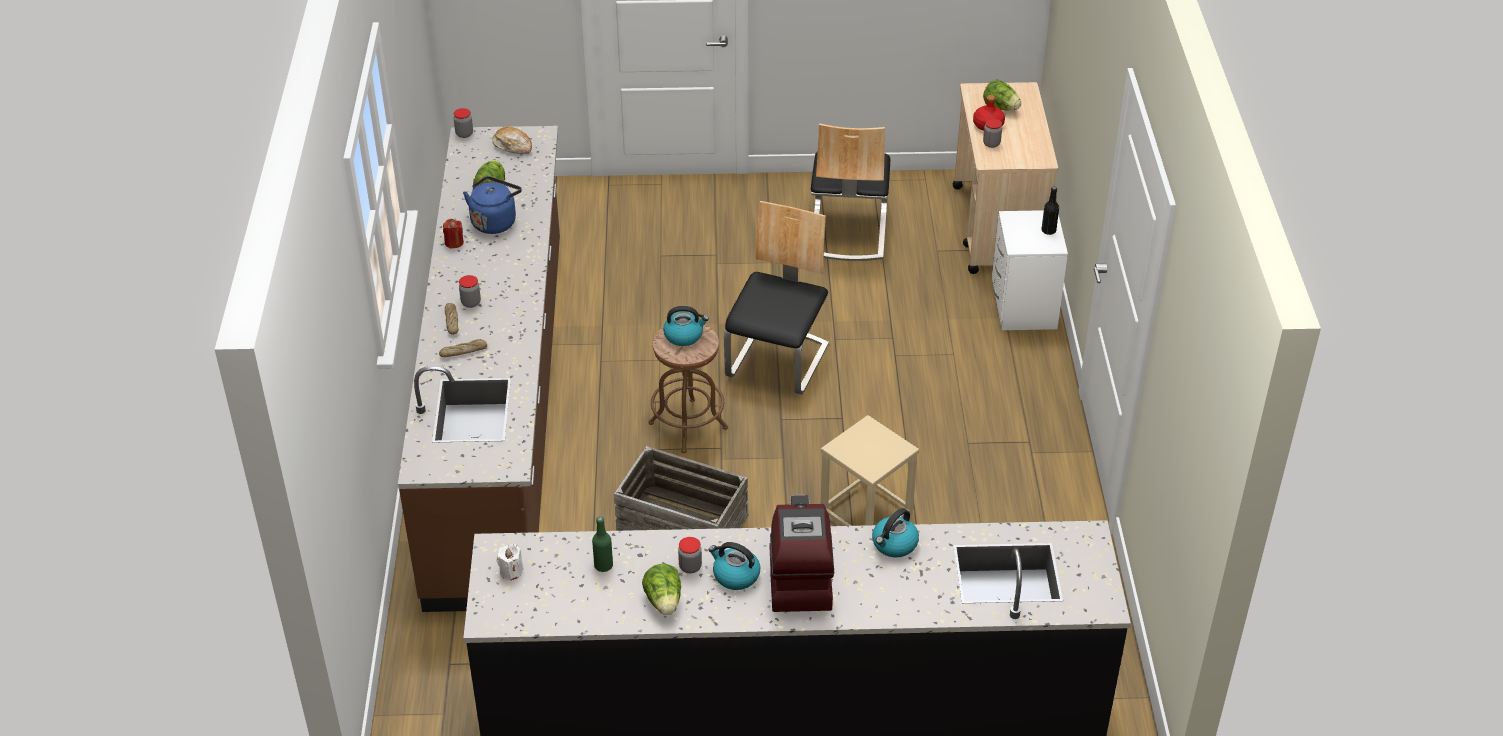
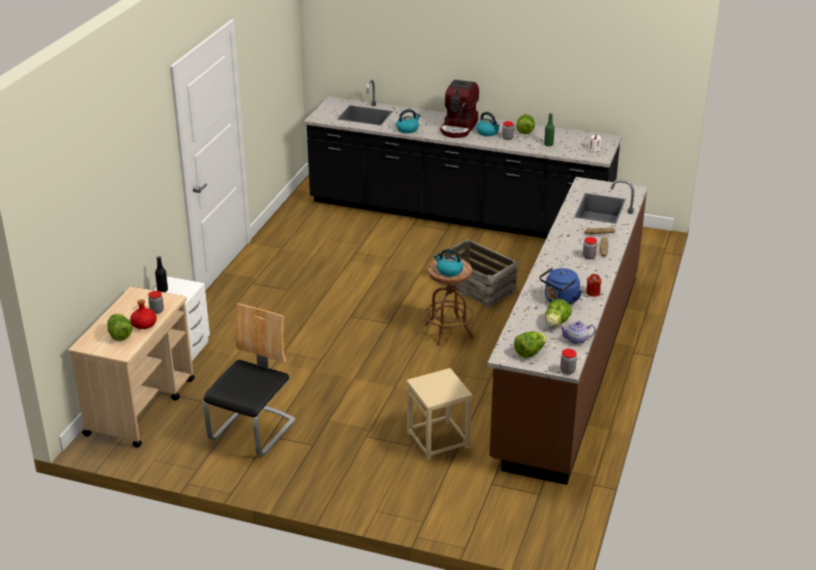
camera: 160 degrees left, 10 degrees down
bread [492,127,532,154] -> lettuce [514,331,547,358]
chair [724,201,829,395] -> none
beige stool [821,415,919,526] -> beige stool moved to [406,368,473,460]
none -> teapot [559,321,596,344]

